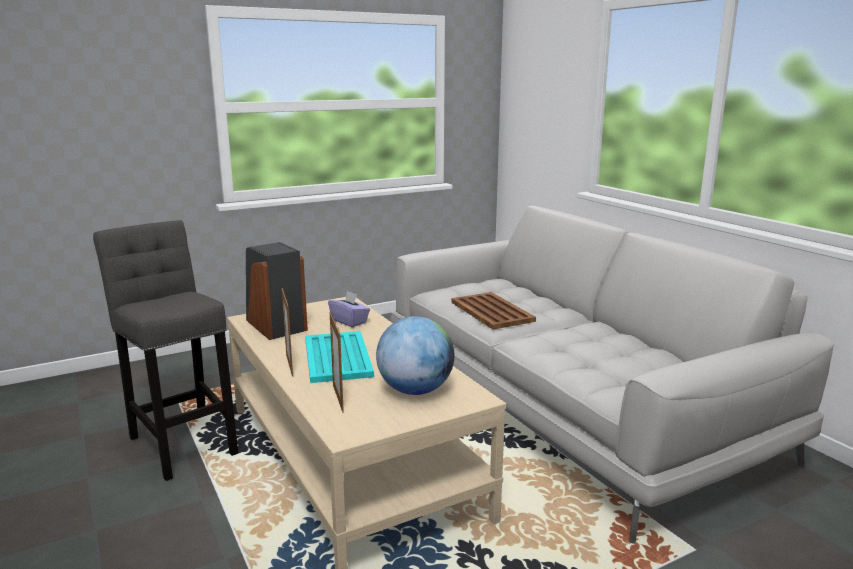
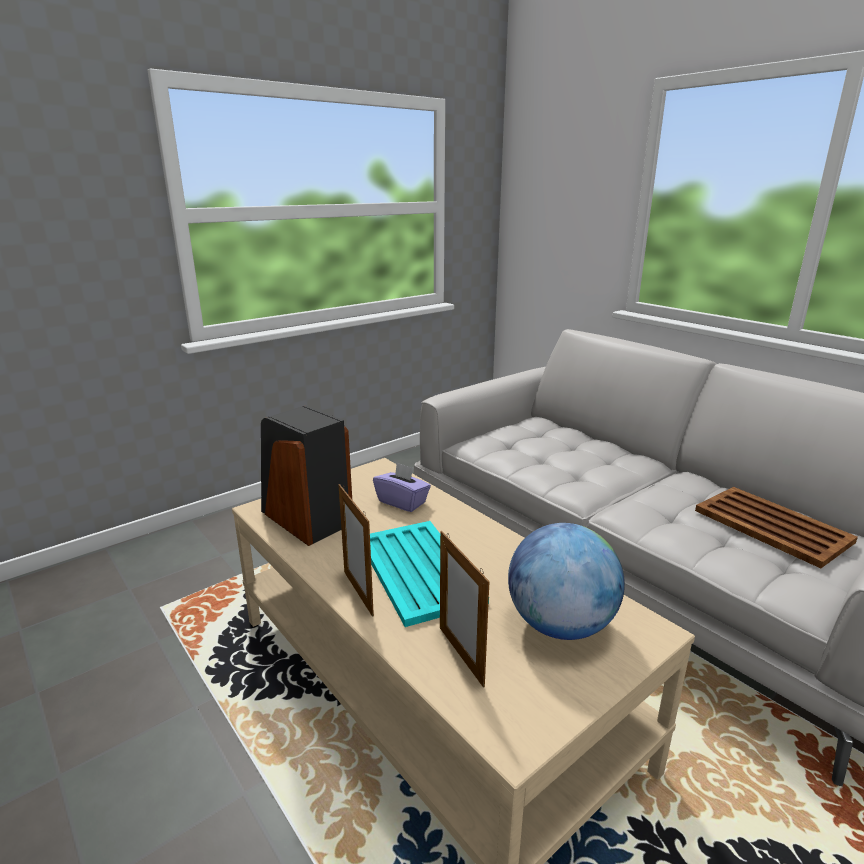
camera: 10 degrees left, 5 degrees up
grey stool [93,220,238,481] -> none
brown tray [452,292,536,330] -> brown tray moved to [695,487,858,568]

